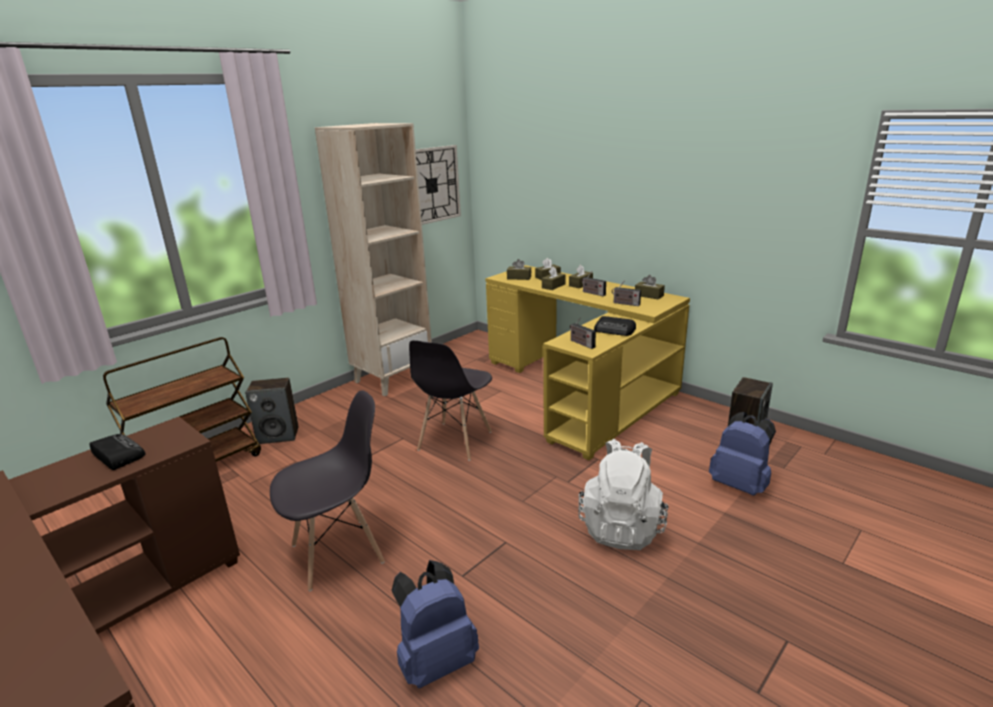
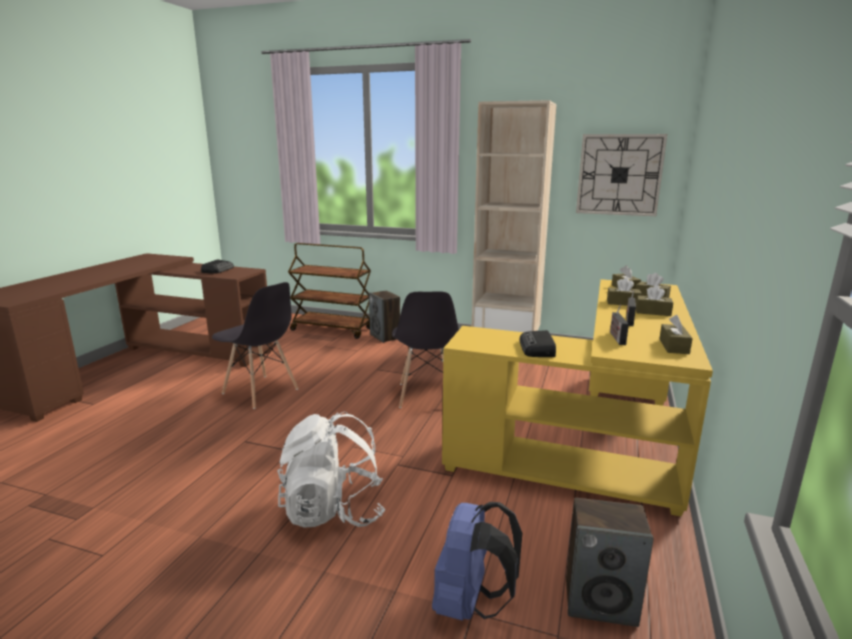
camera: 65 degrees right, 5 degrees down
blue backpack [392,560,479,688] -> none
grey chair [409,340,492,461] -> grey chair turned 90 degrees counterclockwise [392,291,459,408]
radio [570,317,596,349] -> none

